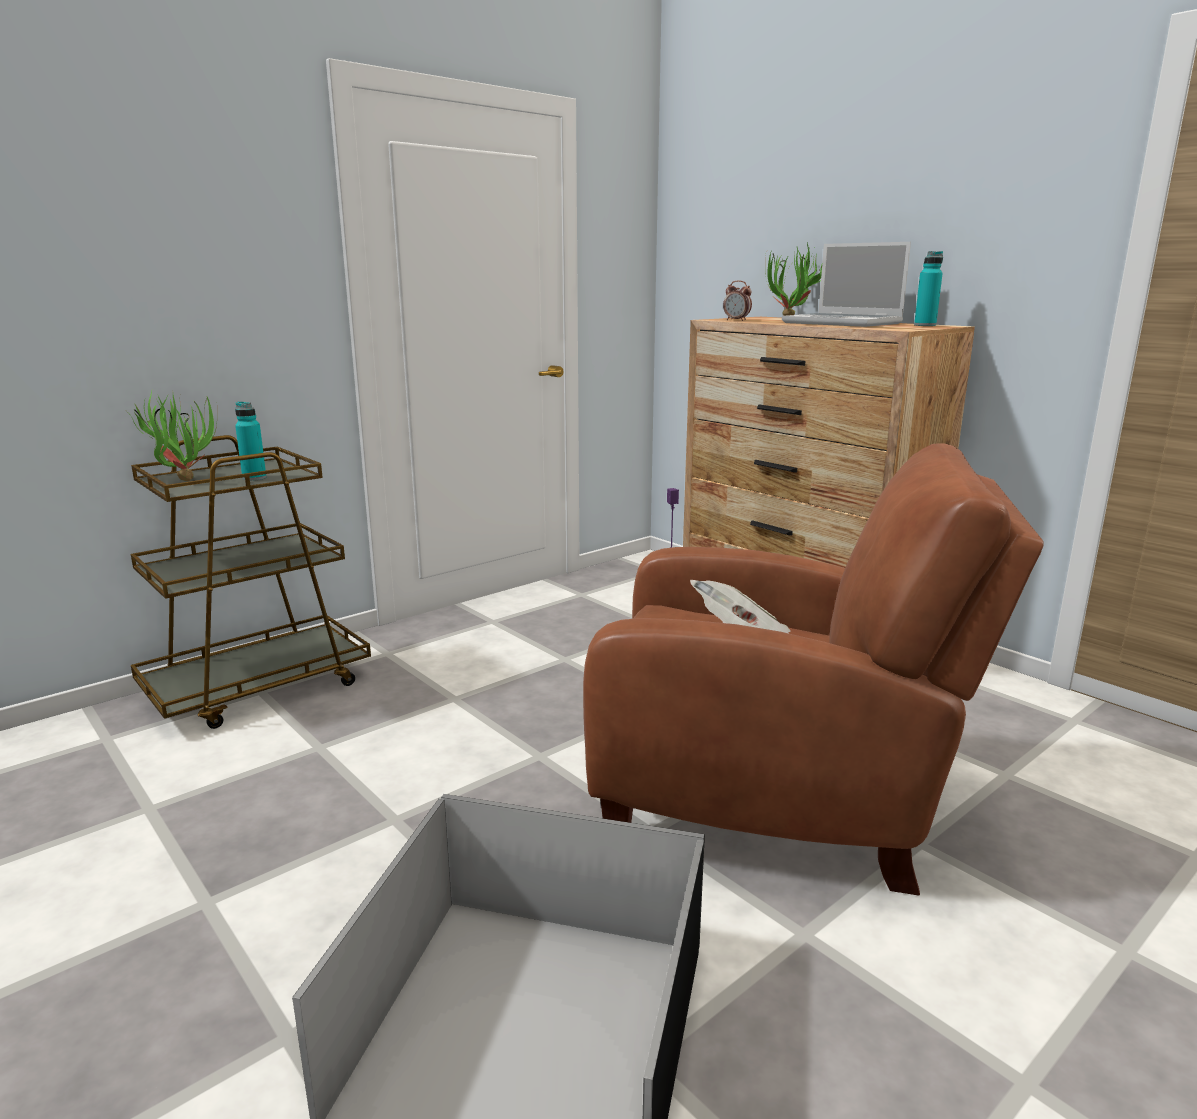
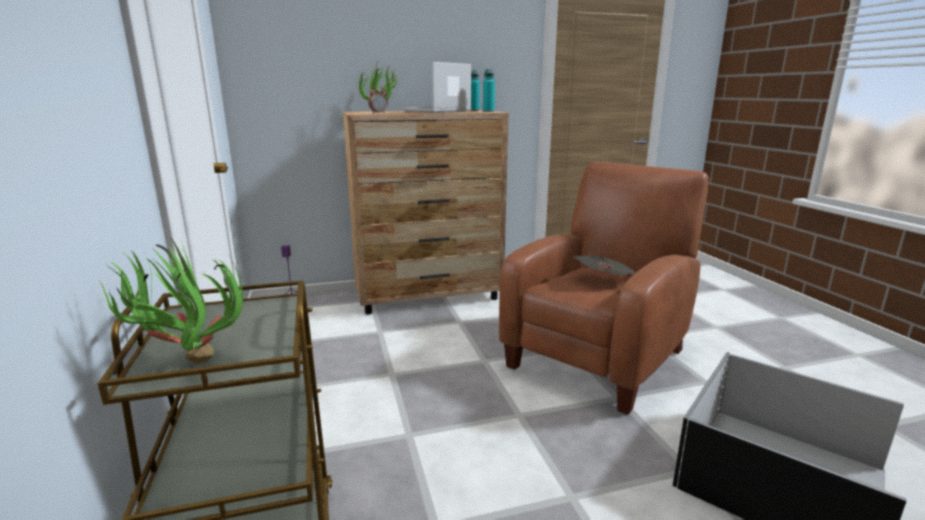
camera: 65 degrees left, 0 degrees up
turquoise bottle [235,401,266,481] -> turquoise bottle moved to [483,69,495,112]
laptop [782,242,911,327] -> laptop turned 150 degrees clockwise [403,62,471,113]

